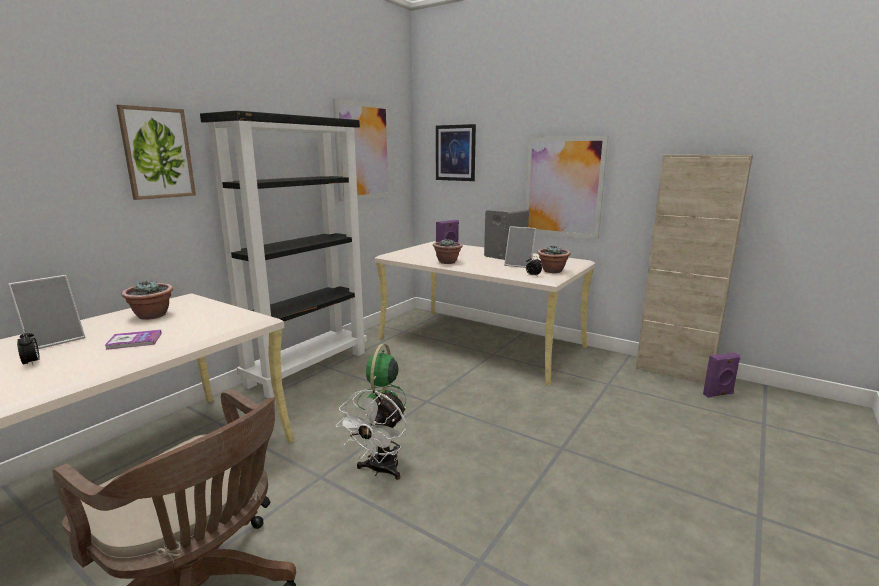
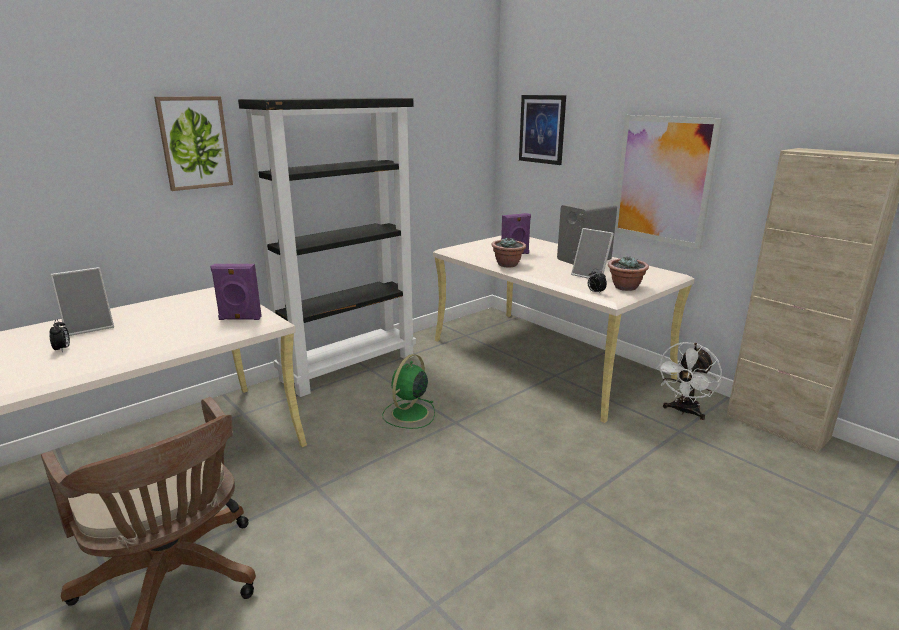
camera: 15 degrees right, 5 degrees up
book [104,330,162,350] -> none
potted plant [121,280,173,320] -> none
picture [333,99,391,201] -> none
white fan [336,390,407,480] -> white fan moved to [656,342,722,420]
purple speaker [703,353,741,398] -> purple speaker moved to [210,264,262,320]

